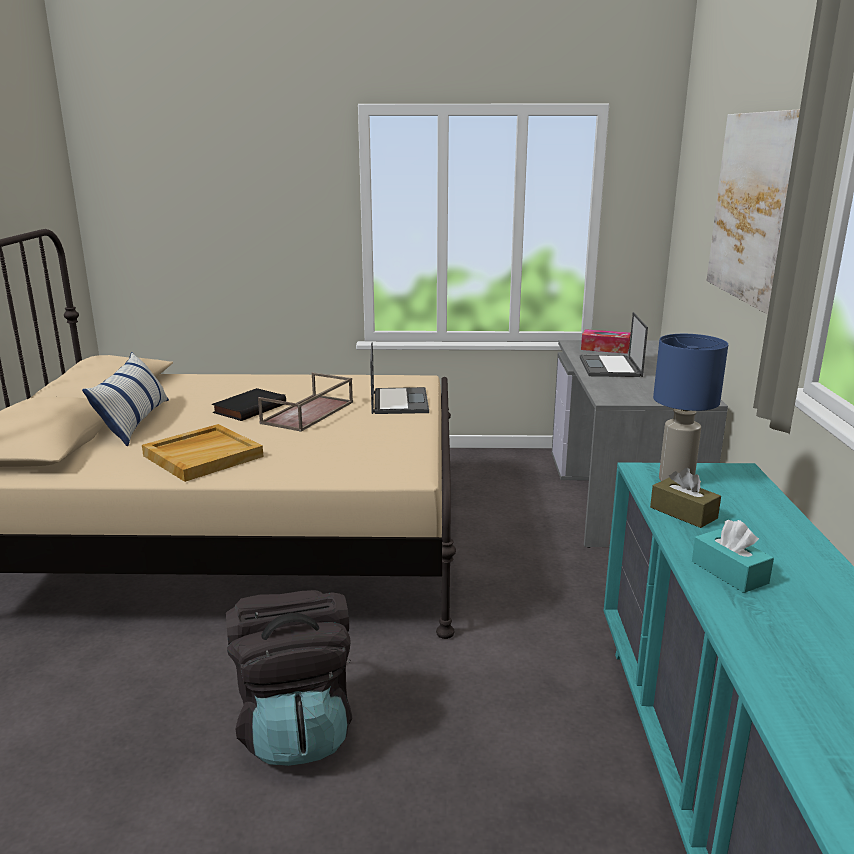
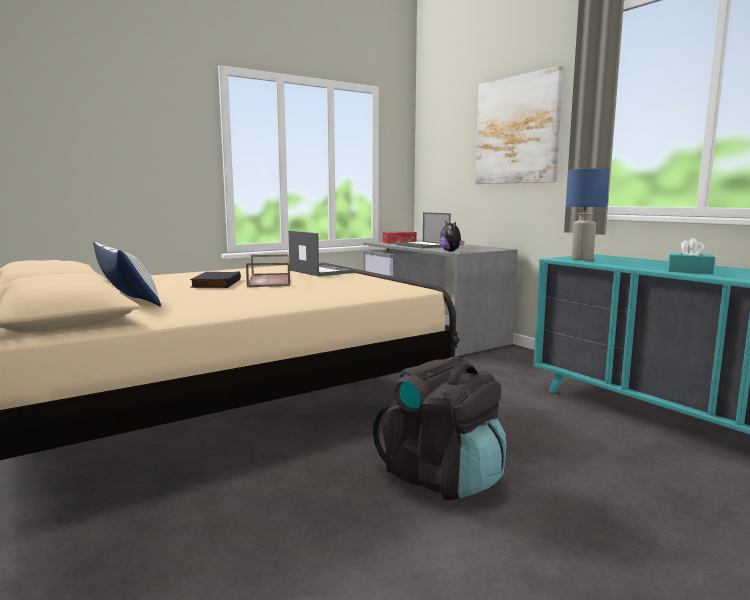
camera: 35 degrees left, 10 degrees down
beige tray [142,424,263,482] -> none
brown tissue box [650,468,721,528] -> none
none -> plush toy [440,221,464,252]

